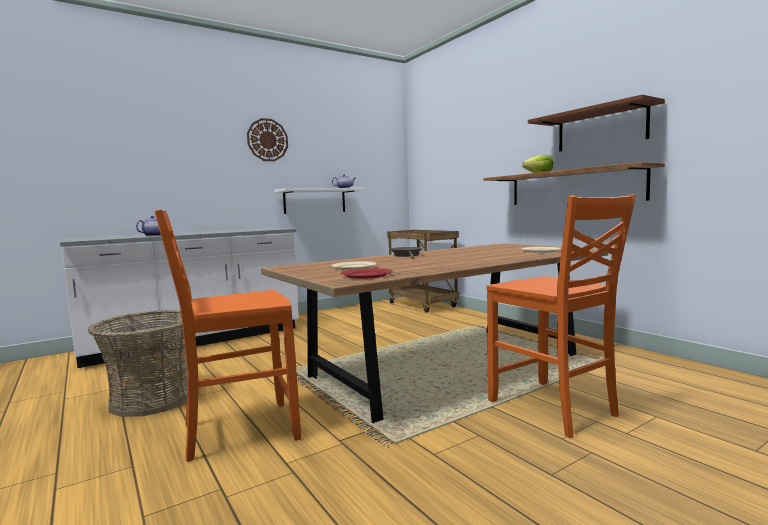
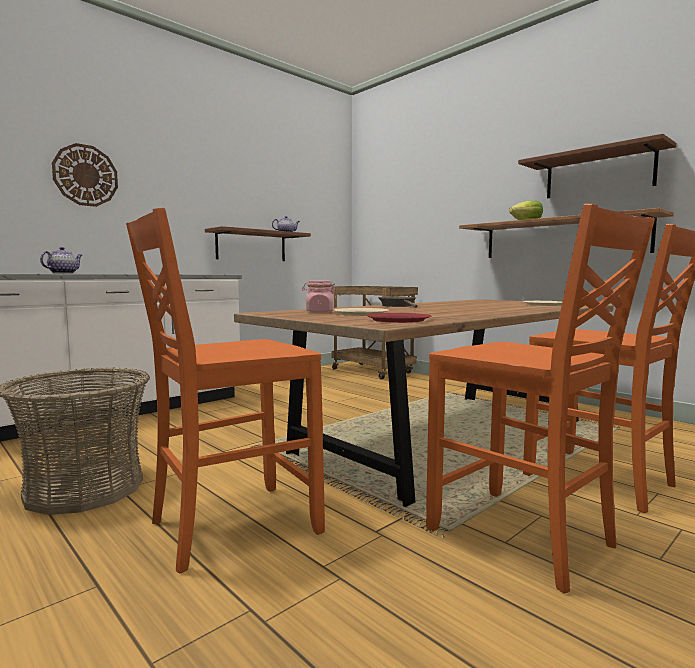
camera: 10 degrees left, 0 degrees up
wall clock [247,118,288,161] -> wall clock moved to [52,143,118,207]
white shelf [274,188,364,214] -> brown shelf [205,226,311,261]
none -> pink jar [302,281,337,313]
none -> orange chair [426,203,655,593]

